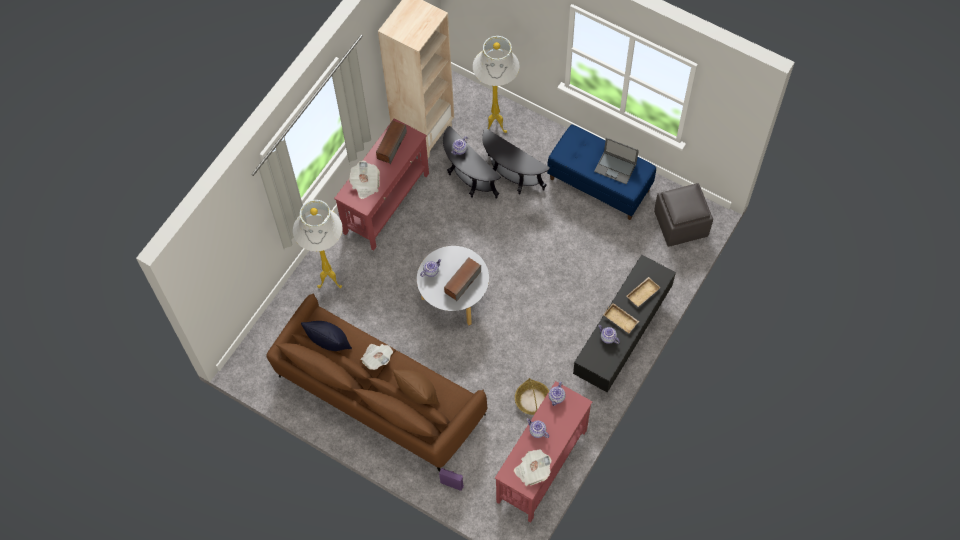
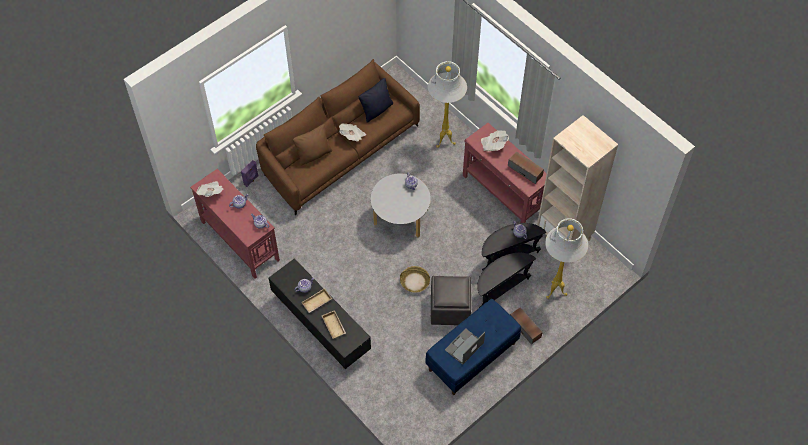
camera: 105 degrees right, 5 degrees down
speaker [444,257,481,301] -> speaker moved to [510,307,543,345]
basket [515,378,549,415] -> basket moved to [400,266,430,293]
grey ottoman [654,183,713,247] -> grey ottoman moved to [431,276,471,325]

